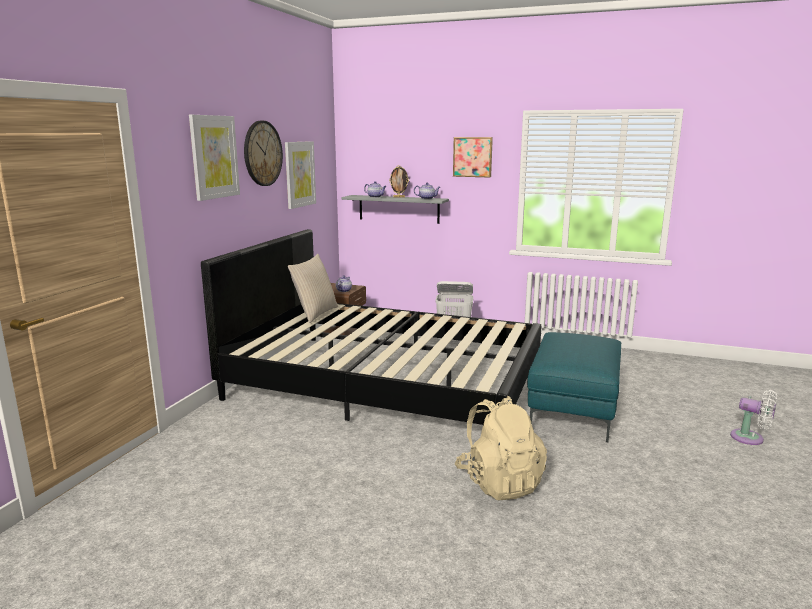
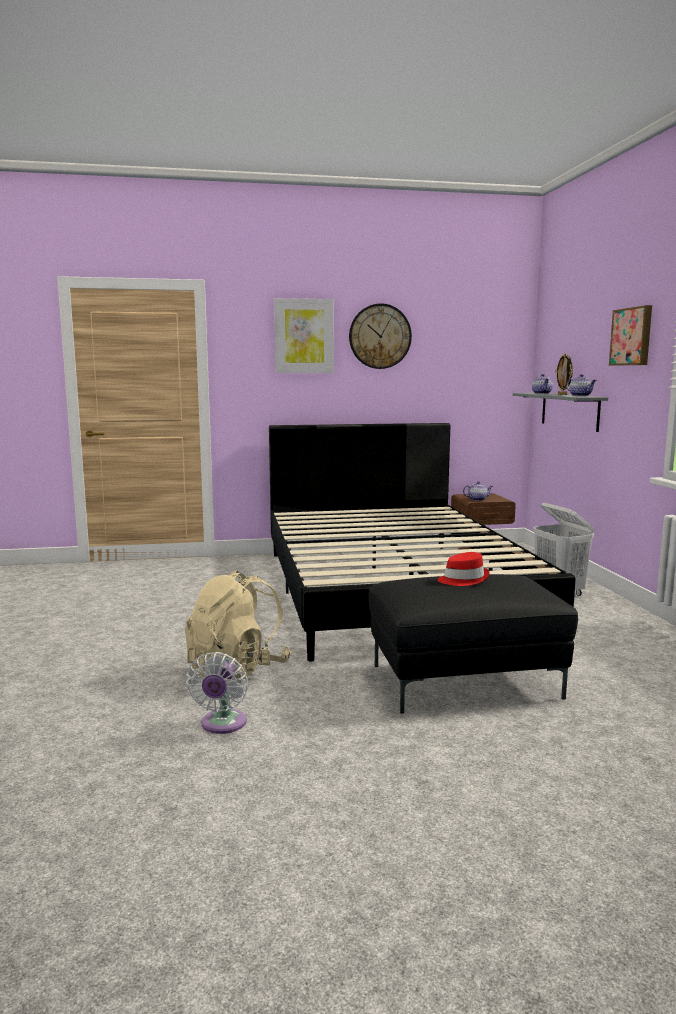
camera: 60 degrees right, 5 degrees down
picture [285,141,316,209] -> none
beige pillow [288,254,338,323] -> none
turquoise ottoman [527,332,621,442] -> black ottoman [368,574,578,714]
white fan [730,390,777,445] -> white fan moved to [186,652,248,734]
none -> red hat [437,552,490,586]

